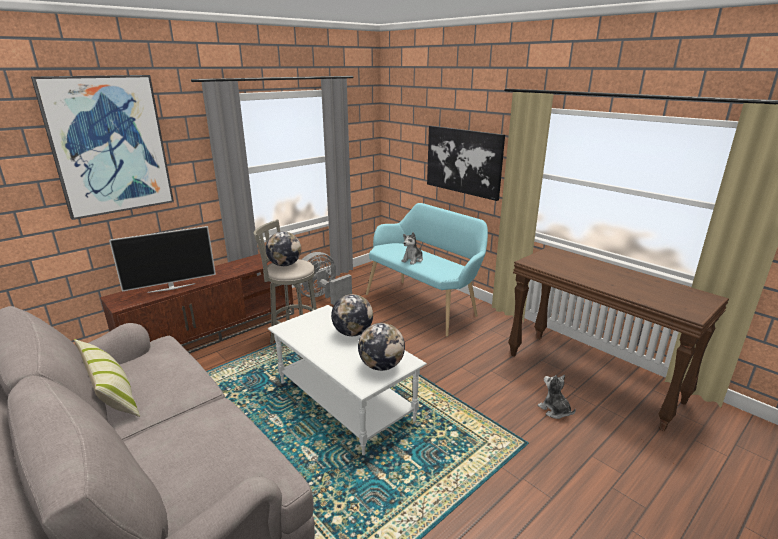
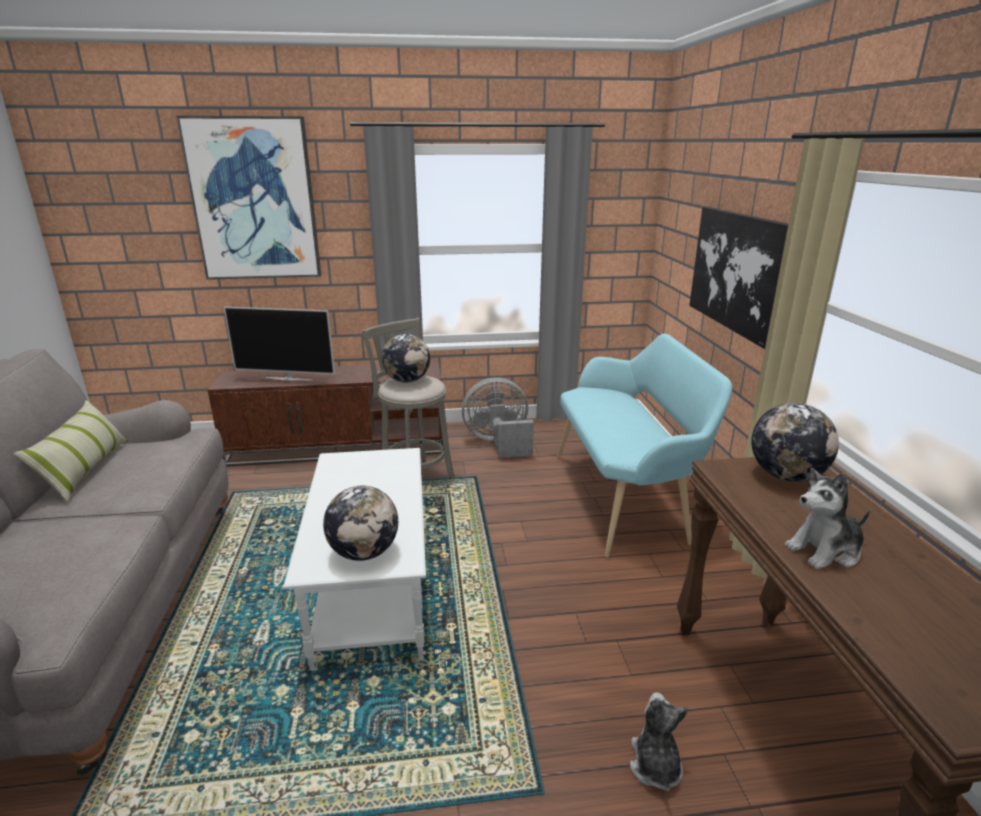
camera: 35 degrees right, 0 degrees up
globe [331,294,373,336] -> globe moved to [751,403,839,482]
plush toy [402,232,423,265] -> plush toy moved to [785,468,870,569]

